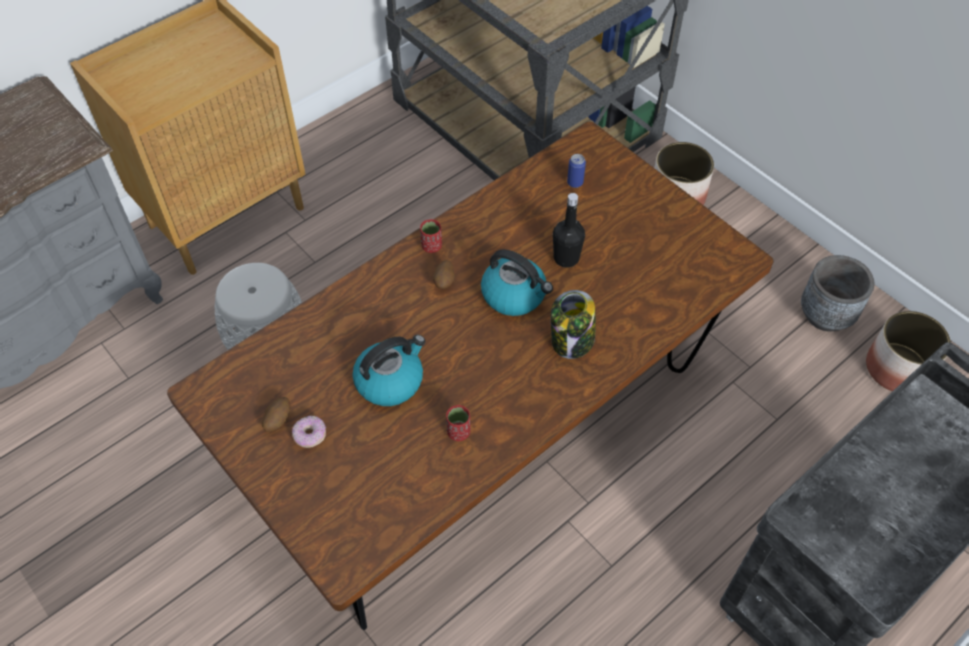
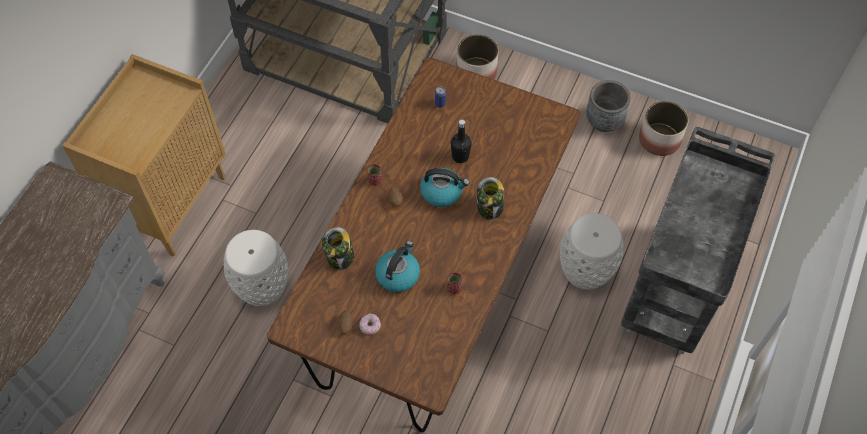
camera: 25 degrees left, 5 degrees up
none -> jar [322,227,355,270]
none -> white stool [560,213,624,290]

